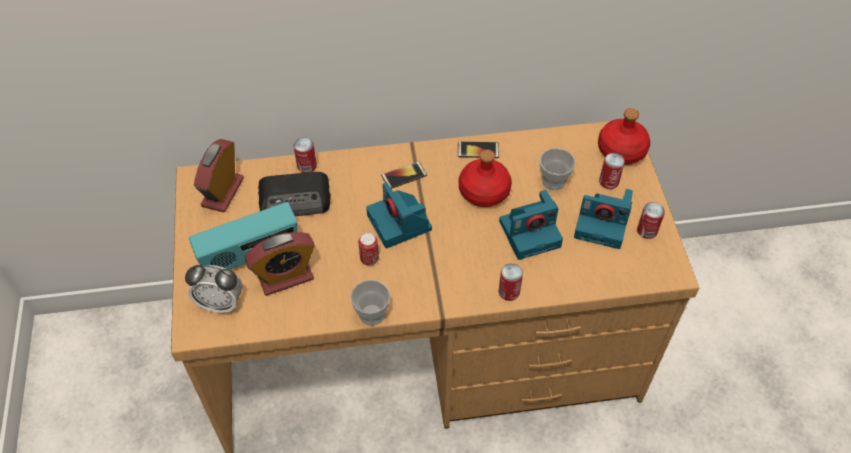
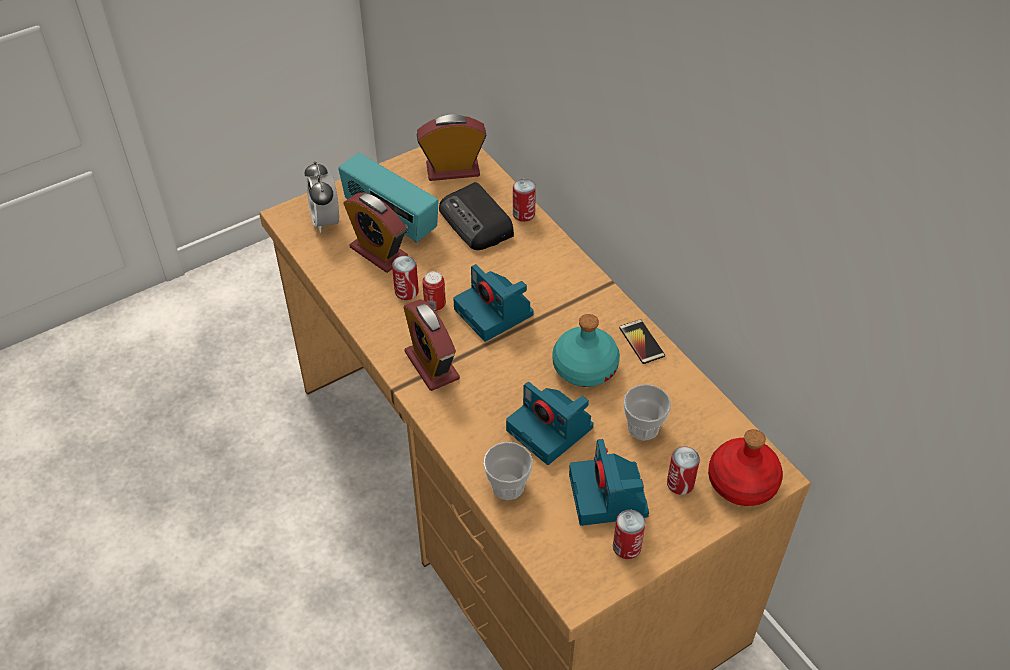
camera: 65 degrees right, 5 degrees down
cup [350,280,390,326] -> cup moved to [483,442,533,500]
camera [366,182,432,249] -> camera turned 75 degrees counterclockwise [453,264,534,342]
phone [381,161,427,189] -> none
red bottle [459,149,512,207] -> turquoise bottle [552,314,620,387]
can [498,263,523,301] -> can moved to [392,256,419,300]
none -> alarm clock [403,299,460,391]

